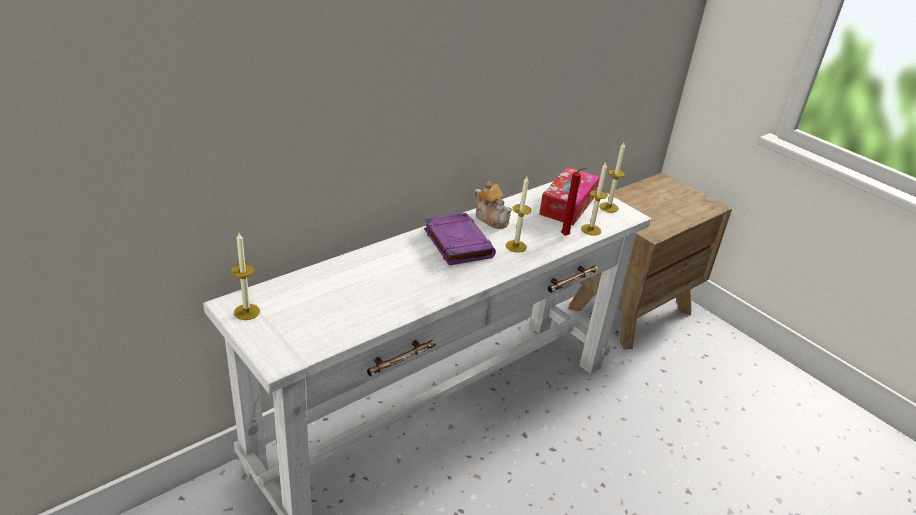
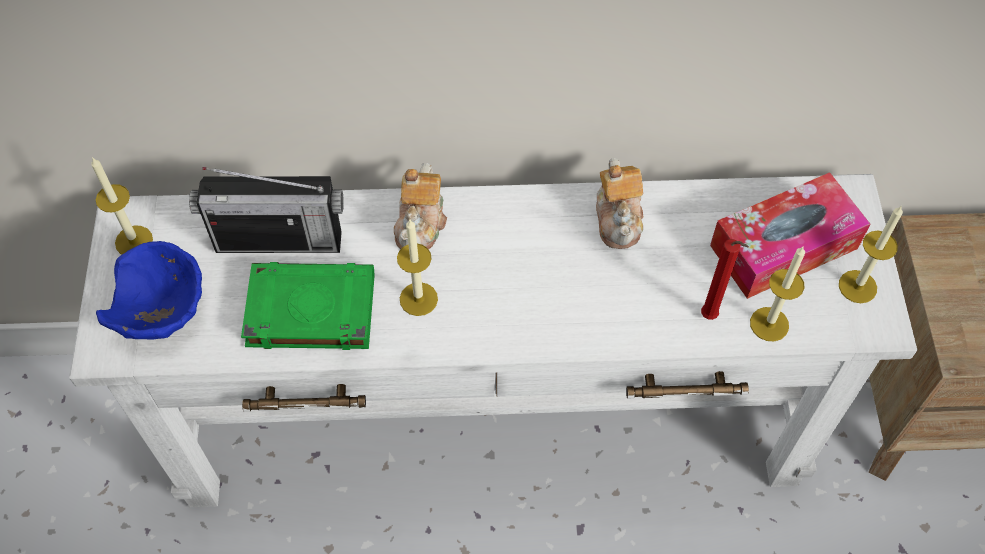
camera: 40 degrees right, 25 degrees up
purple book [424,213,496,266] -> none
candle [506,177,531,253] -> candle moved to [397,220,438,316]
none -> blue bowl [96,241,202,340]
none -> radio [189,167,344,253]
none -> green book [241,262,374,350]
none -> teapot [394,163,447,249]

